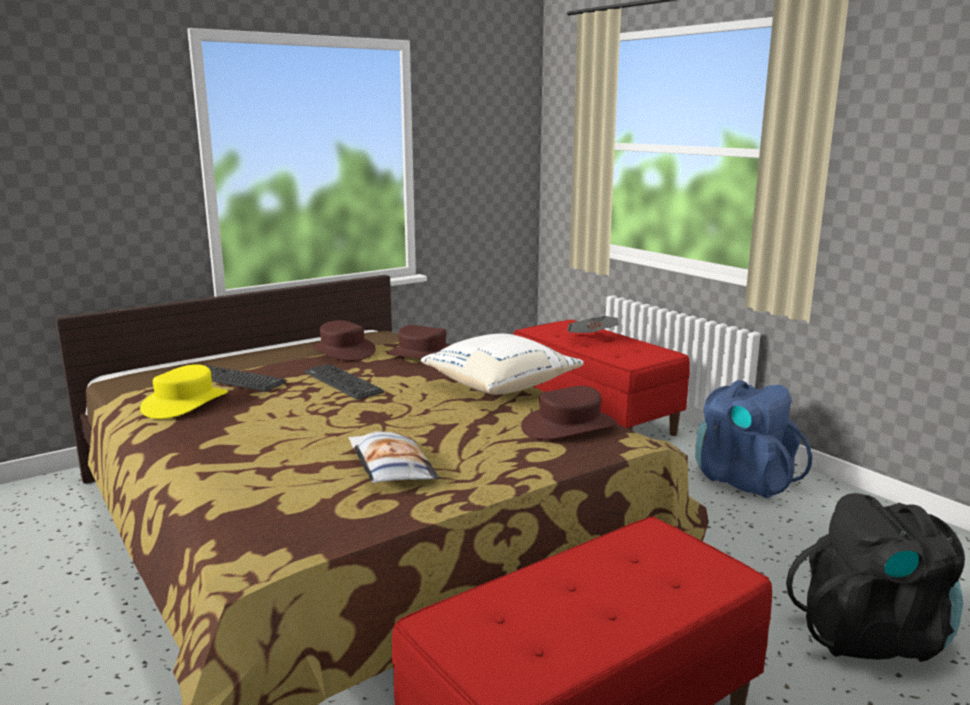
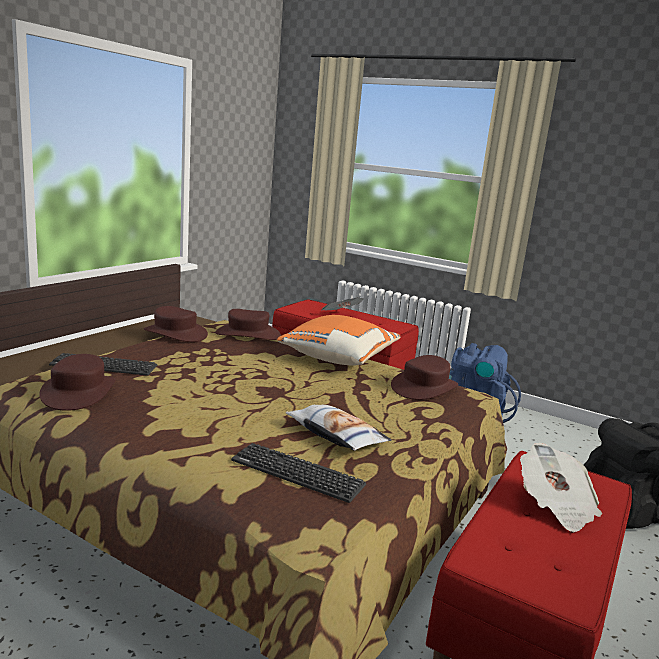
camera: 25 degrees left, 0 degrees up
yellow hat [140,364,228,419] -> brown hat [39,354,116,411]
keyboard [305,364,384,399] -> keyboard moved to [231,443,366,503]
white pillow [421,334,584,395] -> orange pillow [277,315,401,366]
none -> newspaper [520,443,602,532]

